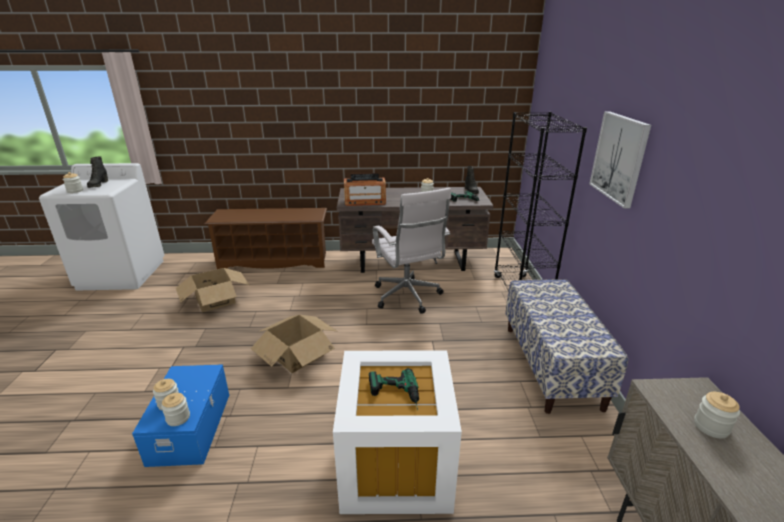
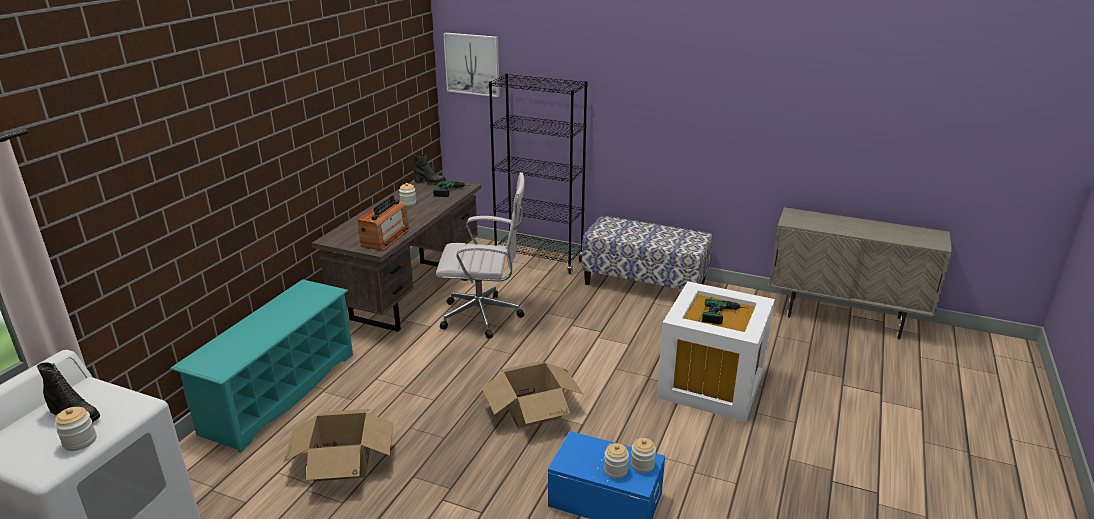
camera: 65 degrees left, 0 degrees up
brown shoe rack [205,208,327,269] -> turquoise shoe rack [170,279,353,453]
picture [589,111,651,209] -> picture moved to [443,33,500,97]
jar [694,392,740,439] -> none

